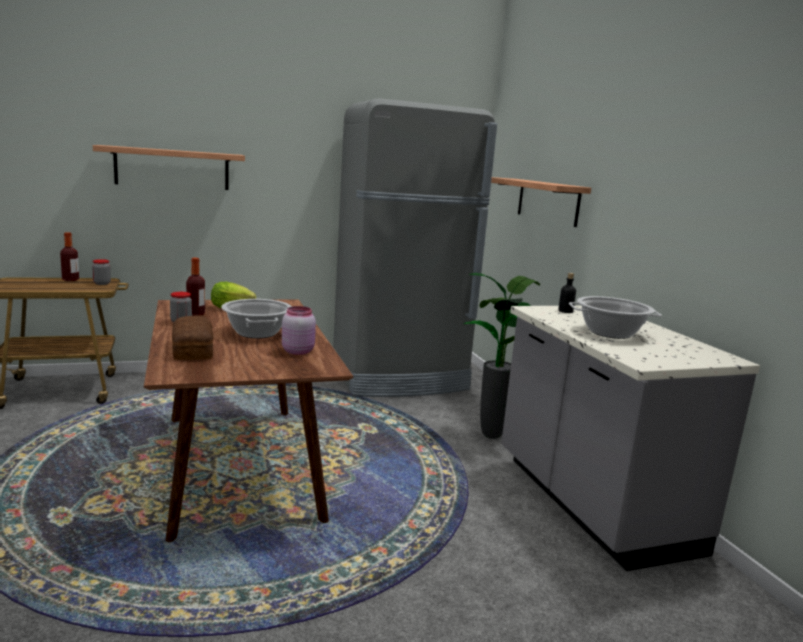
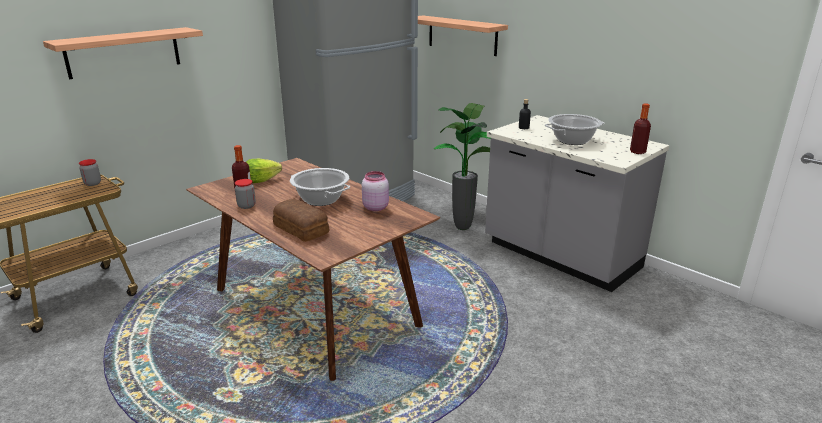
camera: 25 degrees left, 10 degrees up
bottle [60,232,79,281] -> bottle moved to [630,103,651,154]

